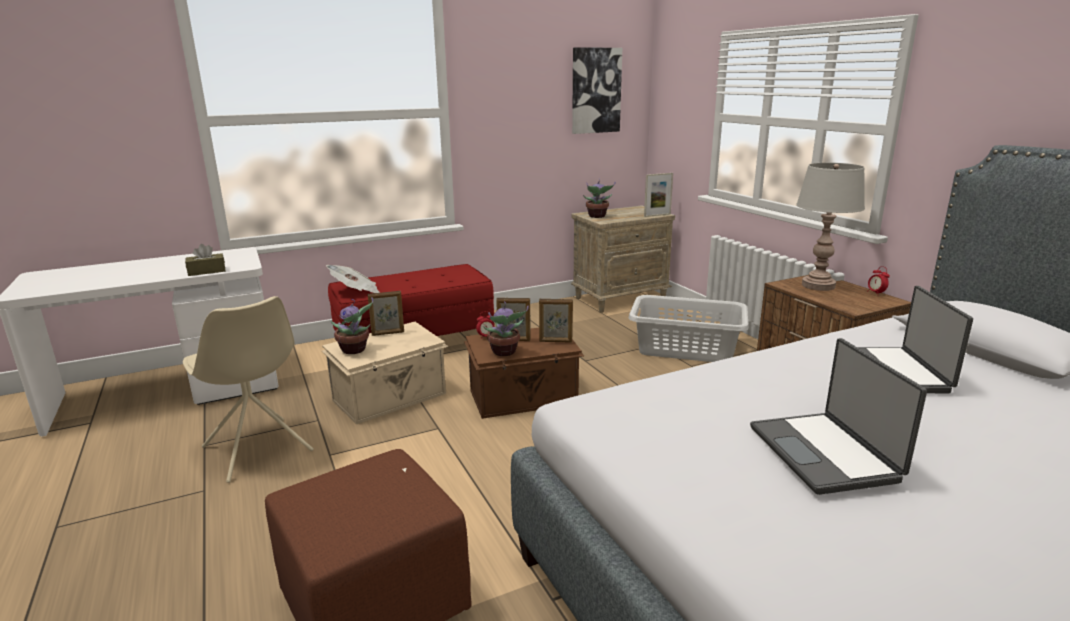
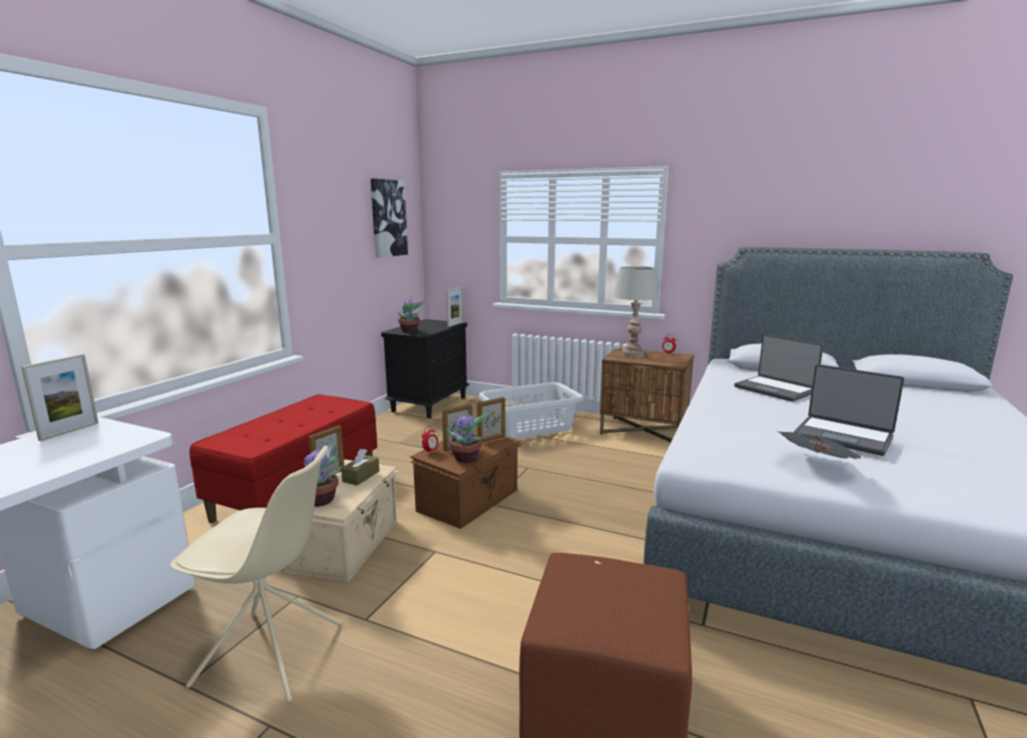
camera: 40 degrees left, 5 degrees down
brown tissue box [185,244,226,276] -> brown tissue box moved to [341,449,379,485]
newspaper [326,265,380,293] -> newspaper moved to [776,431,861,460]
beige nightstand [571,205,675,313] -> black nightstand [381,319,469,418]
none -> picture frame [21,354,99,441]

